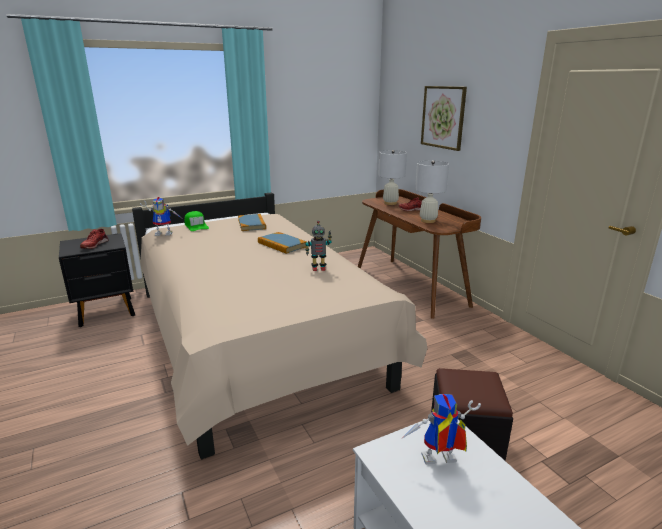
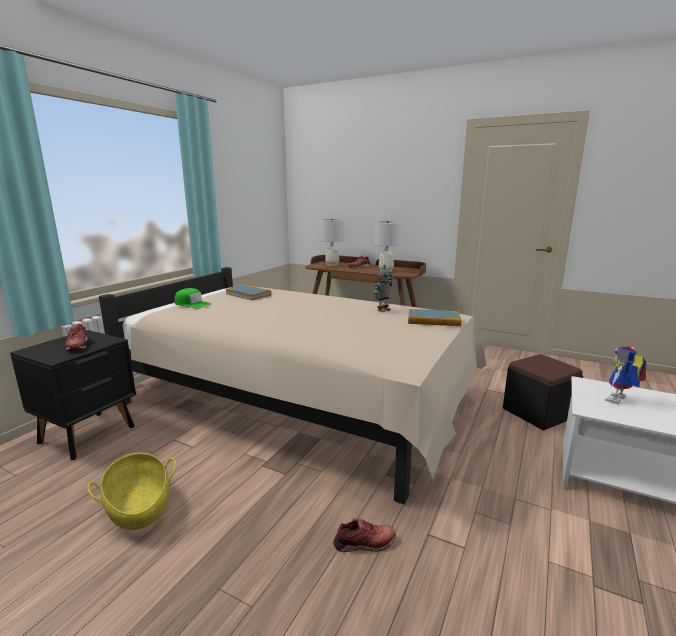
camera: 35 degrees left, 5 degrees down
toy robot [140,197,181,236] -> none
book [258,232,306,254] -> book moved to [408,309,461,326]
picture [421,86,467,151] -> none
none -> basket [87,453,176,530]
none -> red shoe [333,519,396,552]

